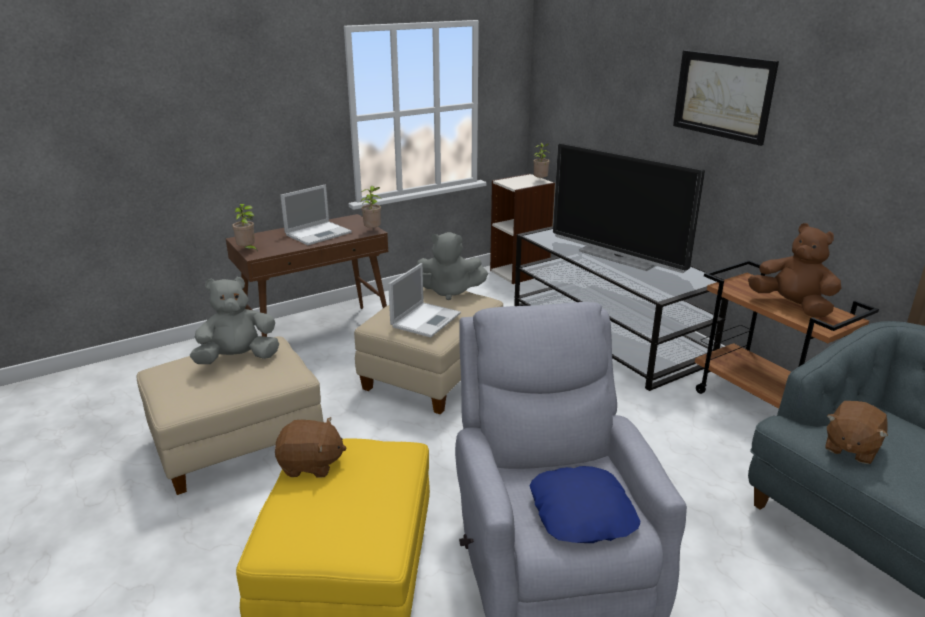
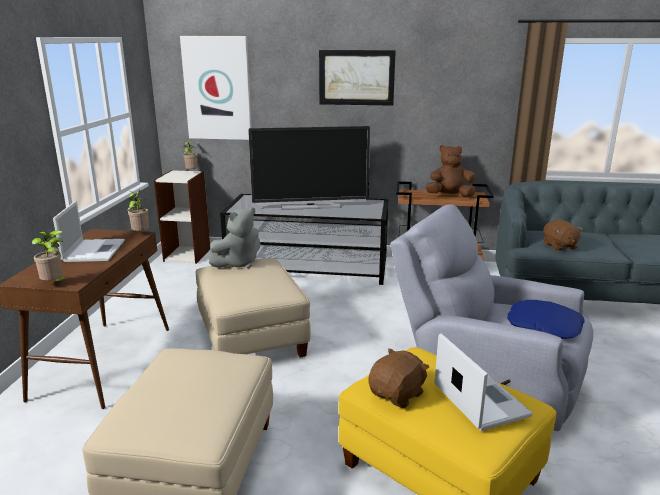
camera: 50 degrees left, 5 degrees down
grey plush toy [190,277,279,364] -> none
laptop [388,263,461,337] -> laptop moved to [435,333,533,431]
none -> picture [180,36,252,140]

